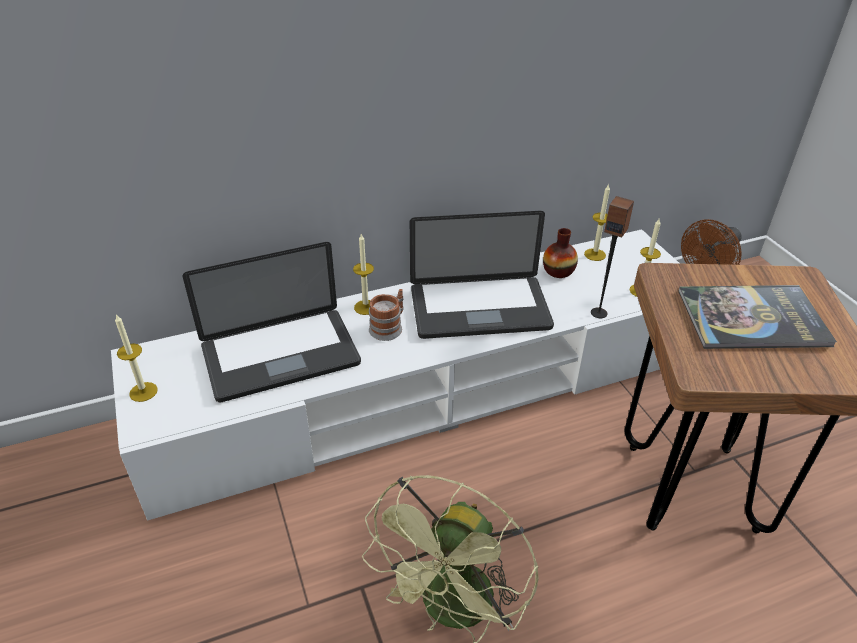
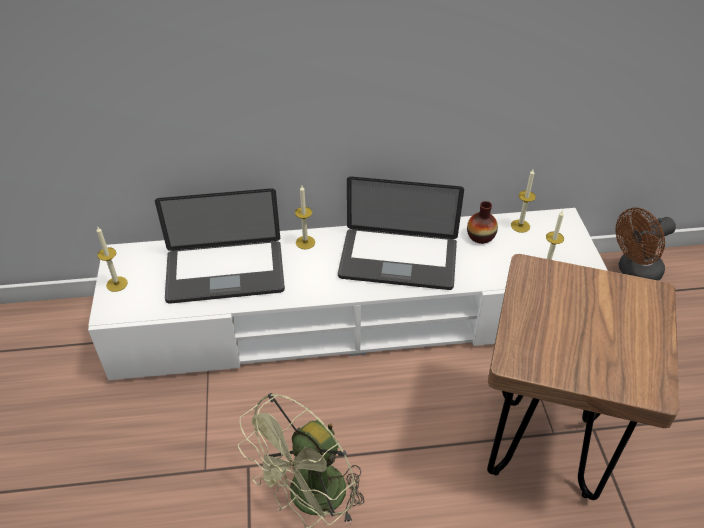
camera: 15 degrees right, 5 degrees up
mug [369,289,404,341] -> none
speaker [591,196,634,318] -> none
book [678,285,837,349] -> none

